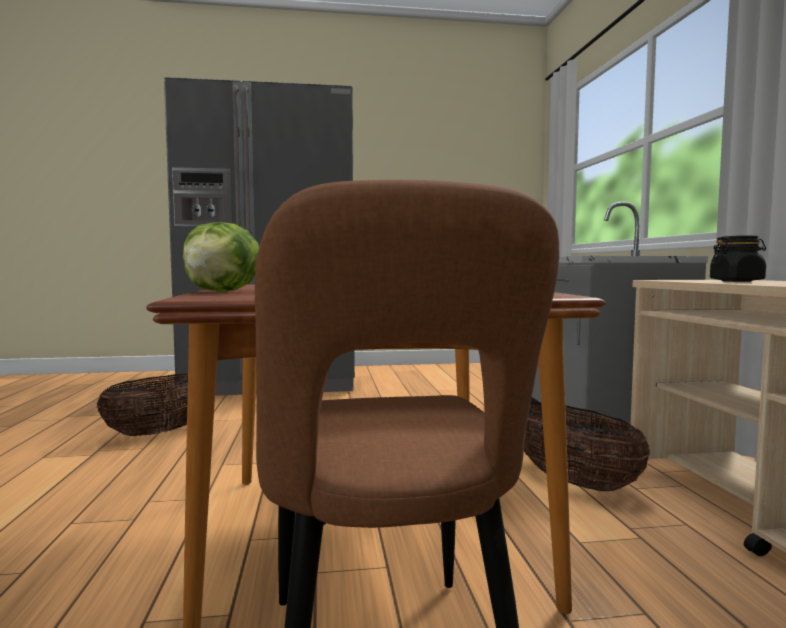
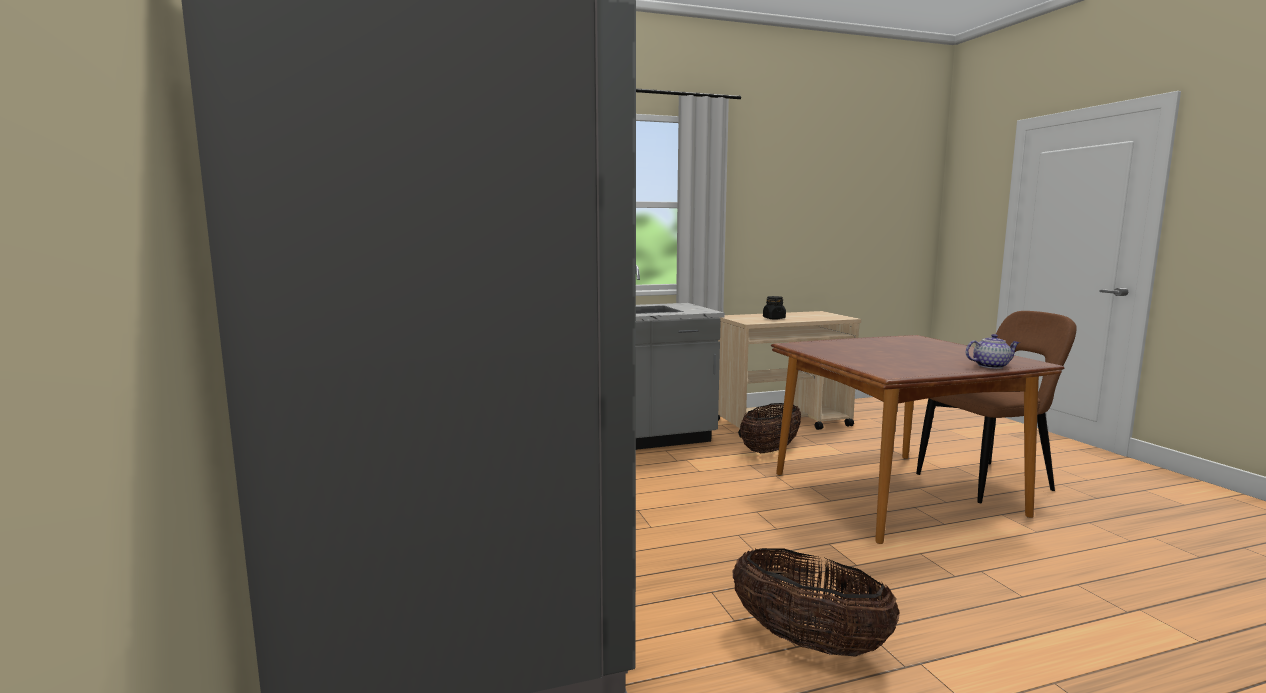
camera: 100 degrees left, 5 degrees up
lettuce [183,222,259,292] -> teapot [966,334,1020,369]

